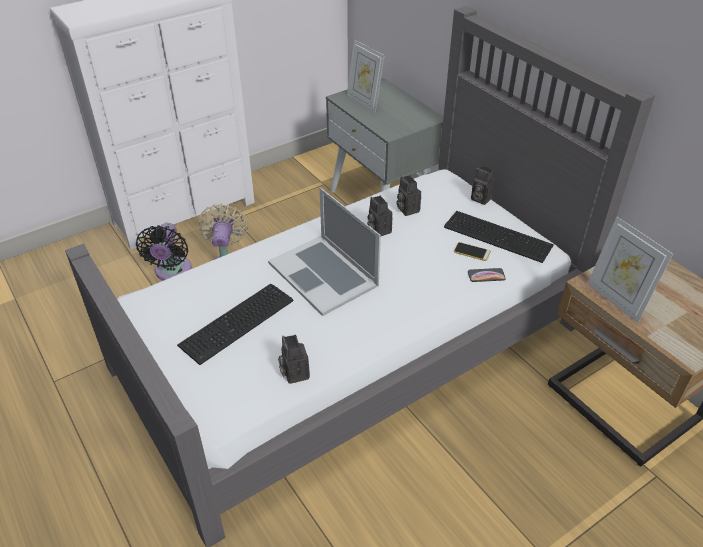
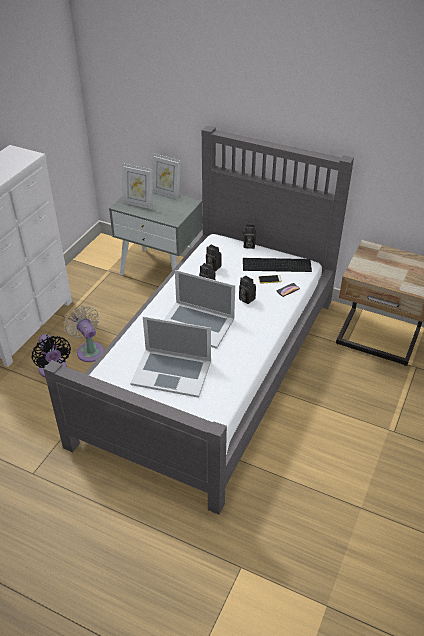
camera: 30 degrees left, 0 degrees up
keyboard [177,284,293,365] -> laptop [130,316,211,398]
camera [278,335,310,384] -> camera moved to [239,275,256,304]
picture frame [587,217,673,322] -> picture frame moved to [152,153,181,200]

